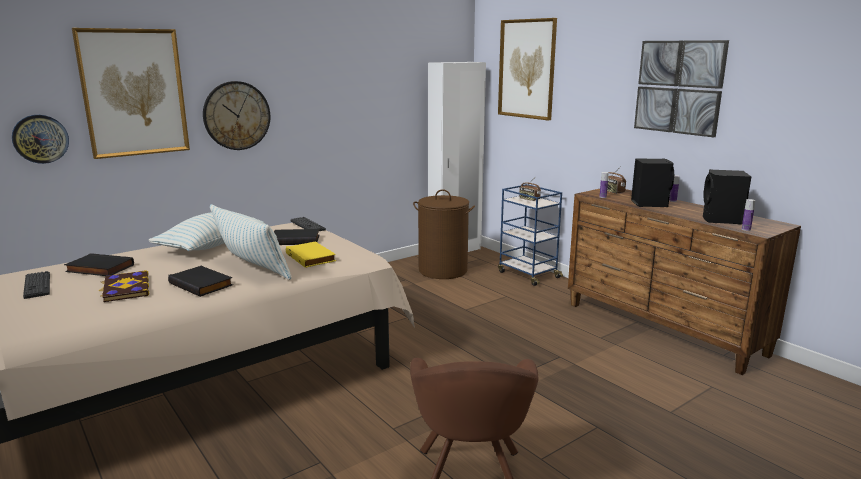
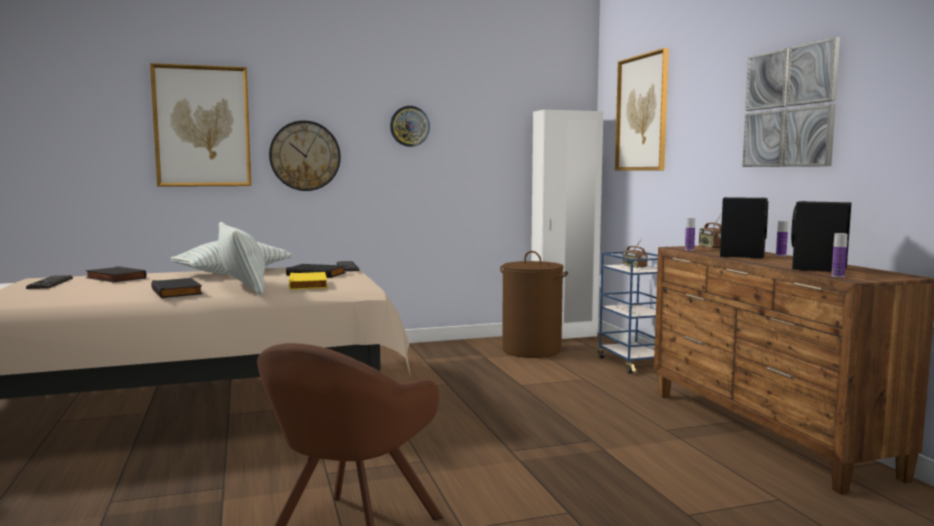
camera: 20 degrees right, 10 degrees down
wall clock [12,115,69,164] -> wall clock moved to [390,106,430,147]
book [99,270,149,302] -> none

